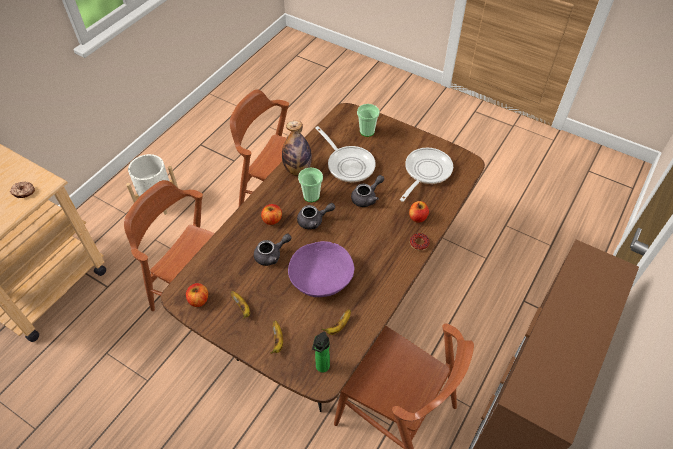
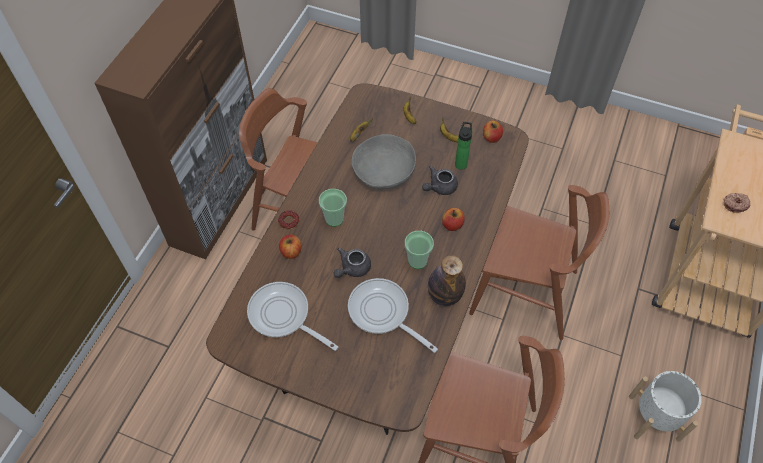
camera: 170 degrees right, 5 degrees up
purple bowl [288,241,355,297] -> grey bowl [352,134,416,189]
grey teapot [297,203,335,229] -> none
bottle [312,332,330,373] -> bottle moved to [455,122,472,170]
cup [357,104,380,137] -> cup moved to [319,189,347,227]
frying pan [400,148,453,202] -> frying pan turned 105 degrees clockwise [247,282,338,351]

